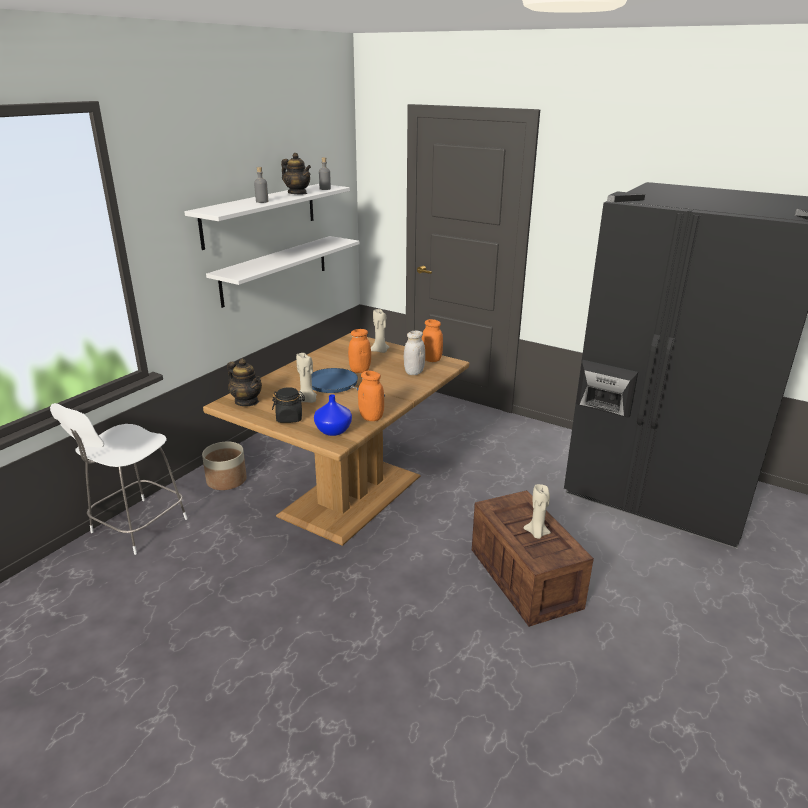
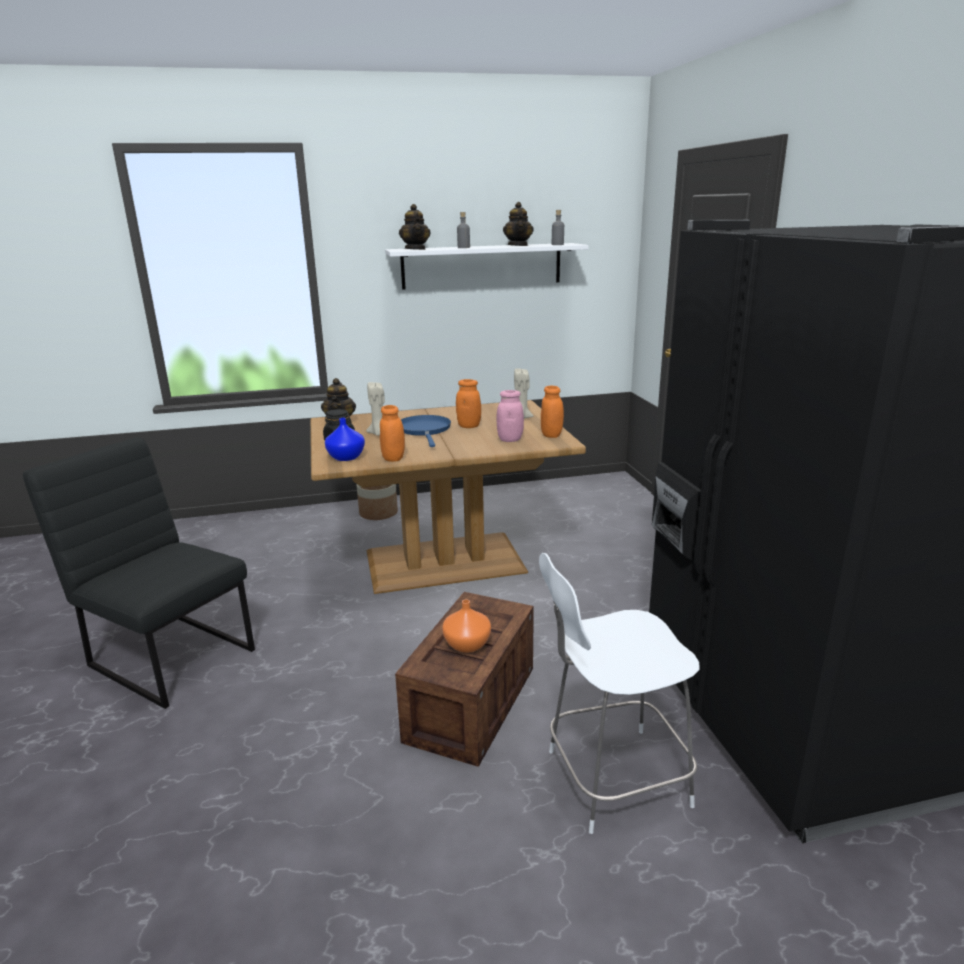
camera: 45 degrees right, 5 degrees down
white chair [50,403,188,555] -> white chair moved to [539,553,700,834]
white shelf [206,236,359,308] -> none
white jar [404,331,425,375] -> pink jar [496,390,524,442]
beige candle [524,484,551,539] -> orange vase [442,599,491,653]
none -> black chair [23,438,255,709]
none -> teapot [399,204,431,250]

